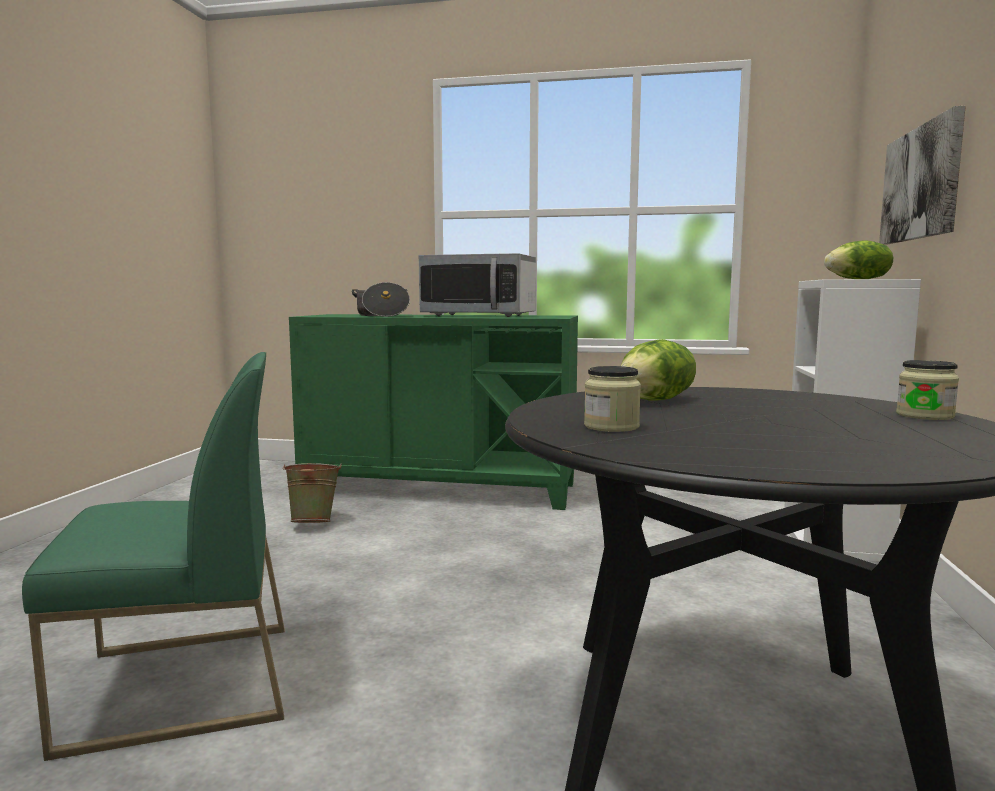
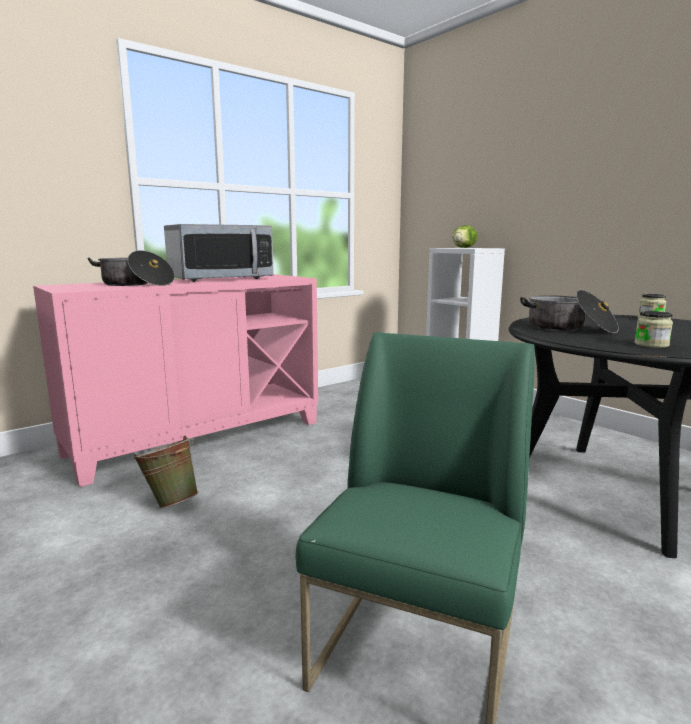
camera: 50 degrees left, 5 degrees up
green cabinet [289,314,578,510] -> pink cabinet [33,274,318,487]
lettuce [621,339,696,401] -> cooking pot [520,290,619,333]
picture [879,106,966,245] -> none

